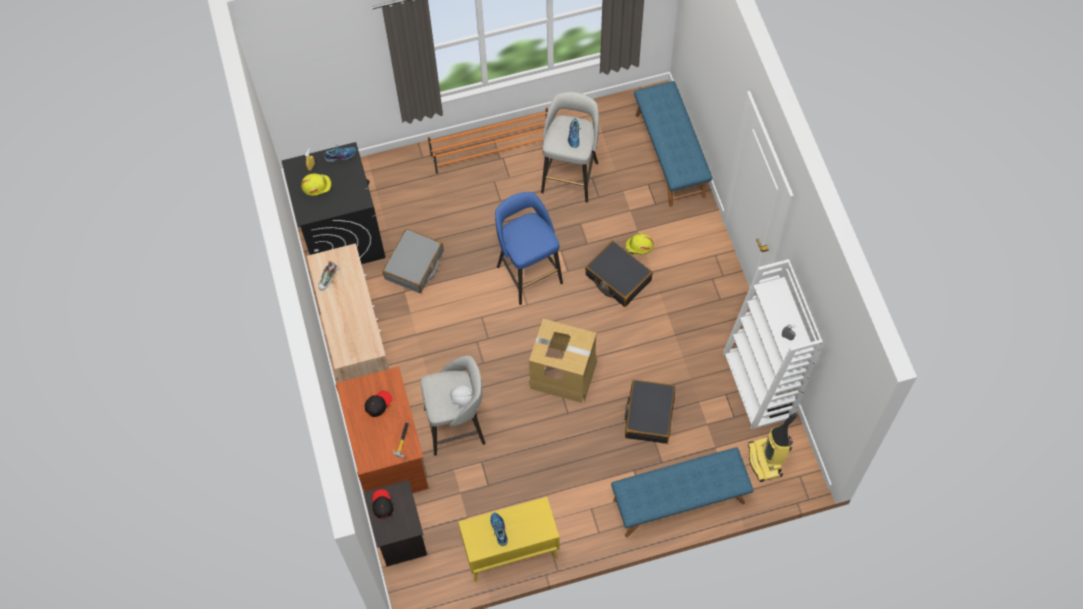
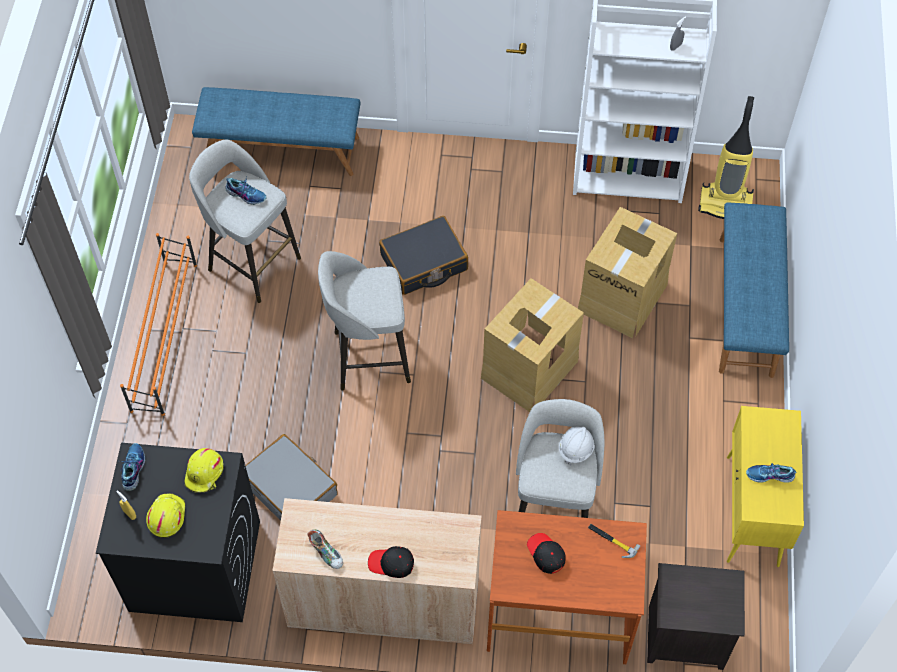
camera: 70 degrees left, 5 degrees down
black cap [372,489,393,519] -> black cap moved to [368,546,414,578]
blue stool [495,192,563,305] -> grey stool [318,251,411,391]
yellow hard hat [625,234,654,256] -> yellow hard hat moved to [184,448,223,493]
black suitcase [625,380,675,444] -> cardboard box [578,207,677,338]

